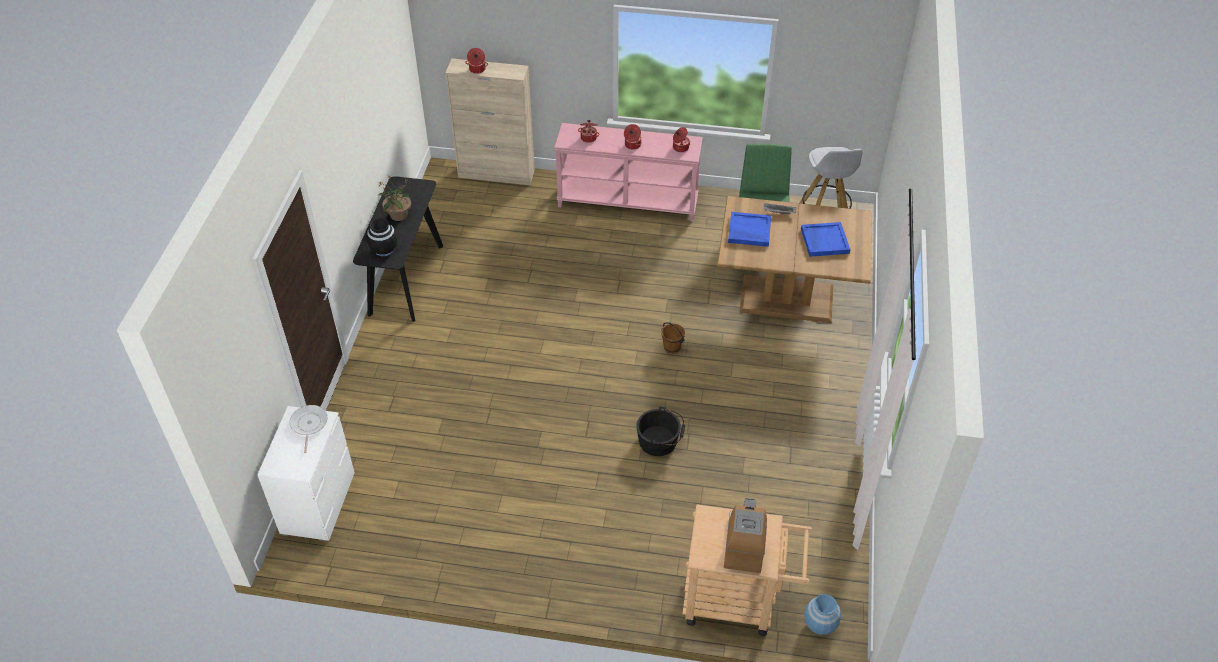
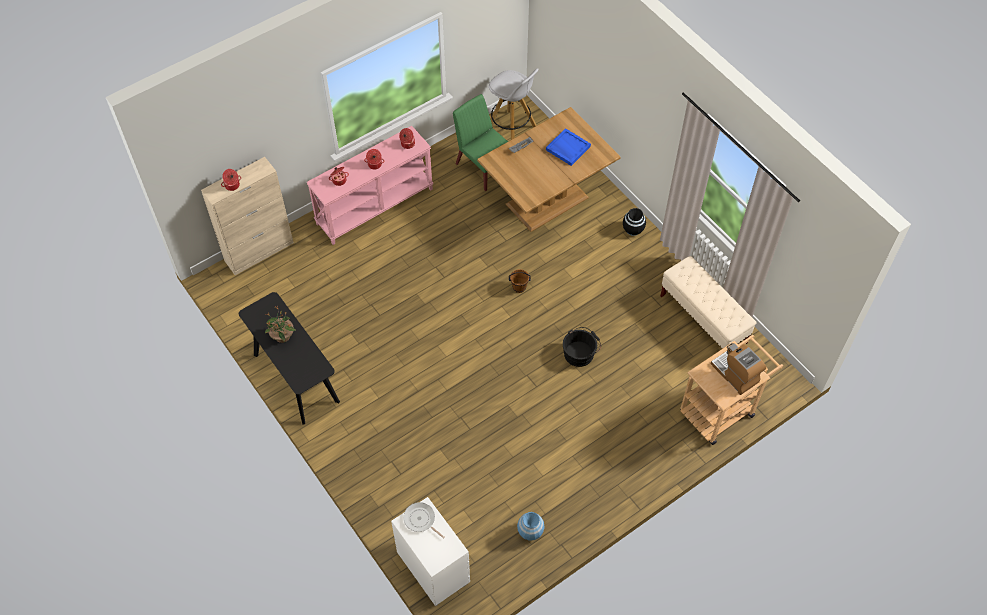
camera: 45 degrees left, 10 degrees up
black vase [366,218,397,256] -> black vase moved to [623,208,646,236]
blue tray [728,212,771,247] -> none
blue vase [804,594,841,635] -> blue vase moved to [517,512,544,541]
none -> beige bench [660,256,756,349]

